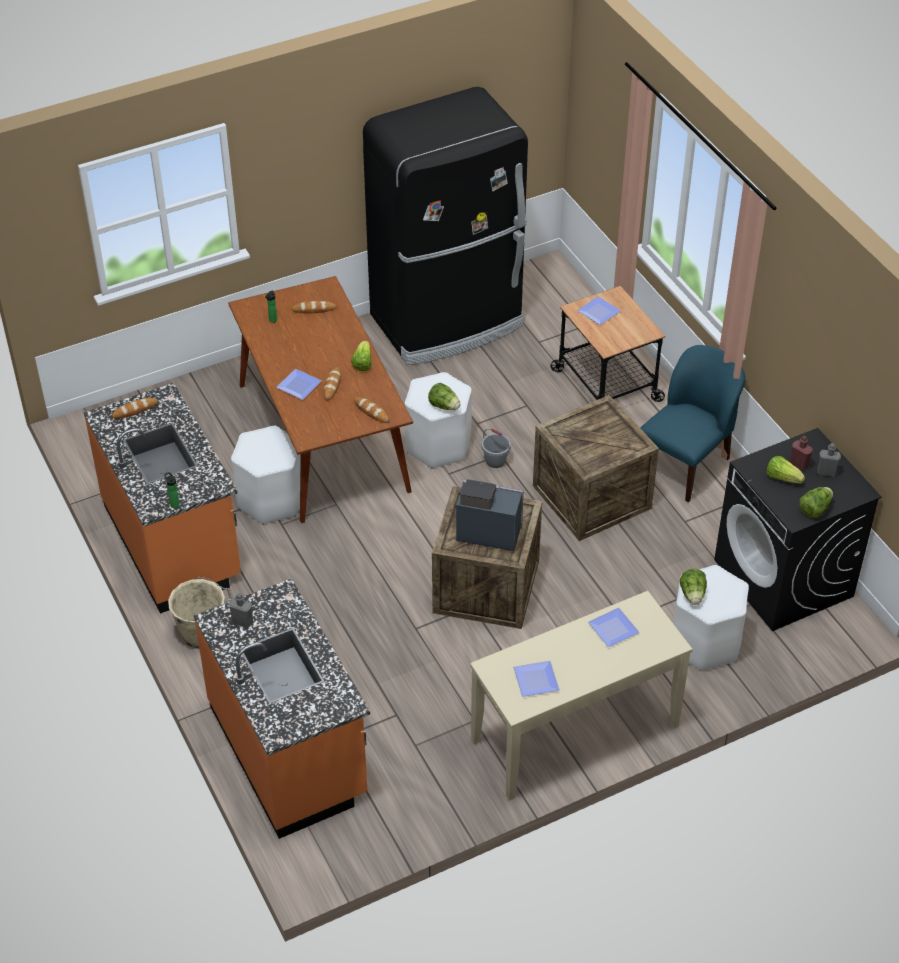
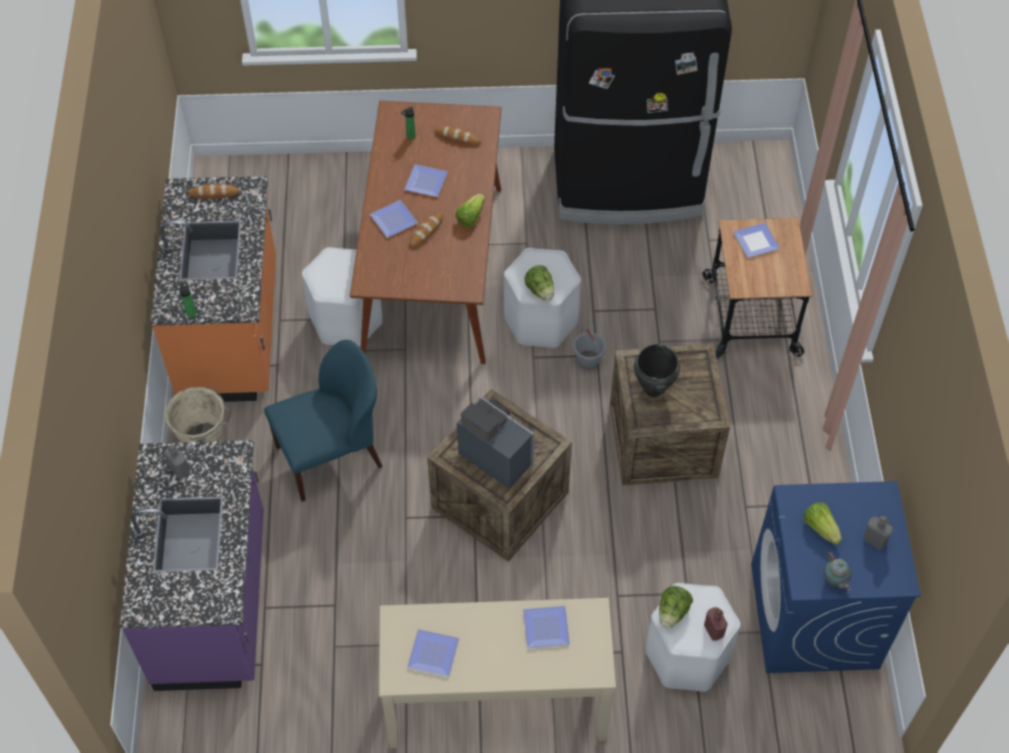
camera: 25 degrees right, 10 degrees up
orange counter [194,578,370,839] -> purple counter [120,440,264,691]
bread [354,397,390,423] -> none
blue chair [641,345,745,502] -> blue chair moved to [264,340,383,502]
black washing machine [714,428,882,631] -> blue washing machine [751,481,921,673]
red bottle [790,436,813,471] -> red bottle moved to [704,607,728,641]
lettuce [799,487,833,518] -> teapot [824,552,851,591]
none -> plate [404,164,448,197]
none -> black cooking pot [634,344,680,397]

